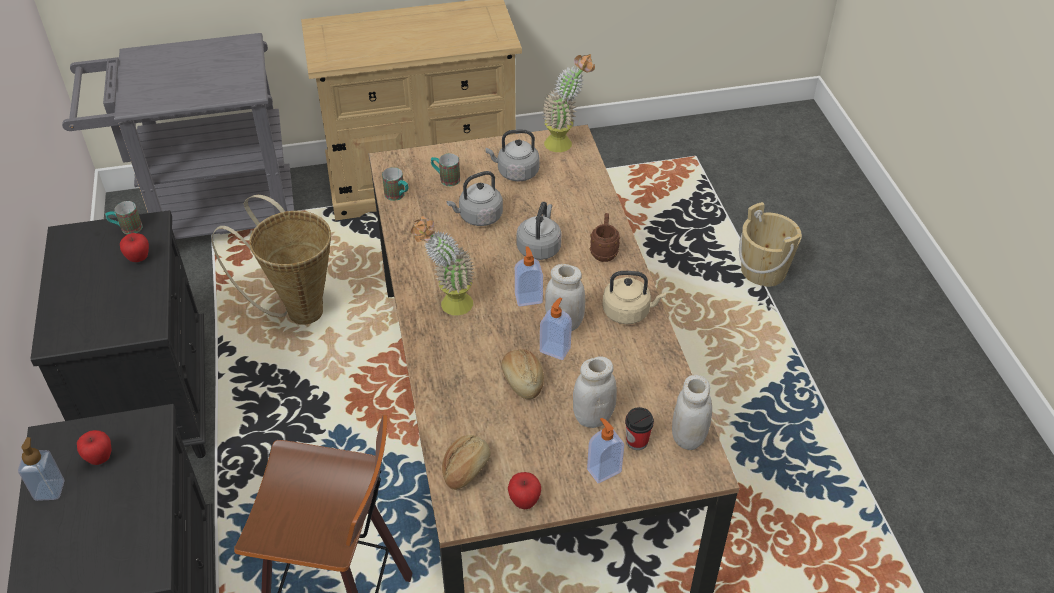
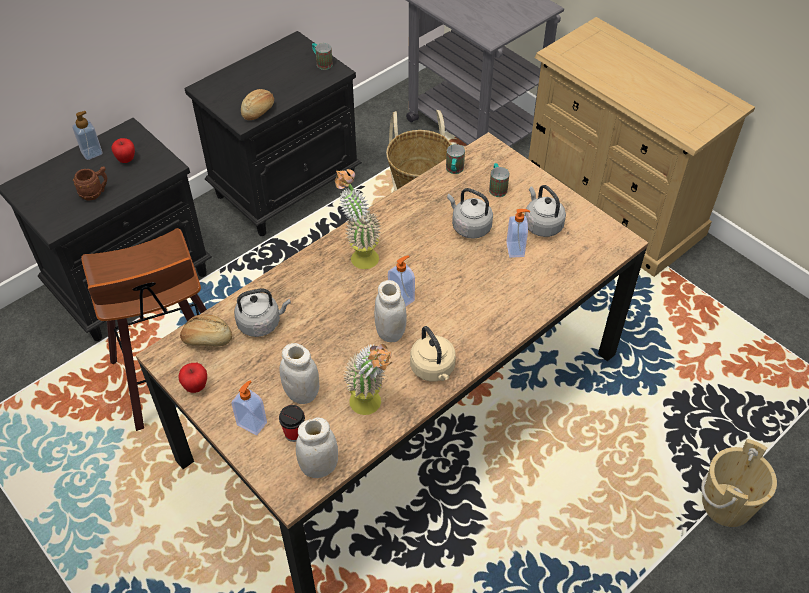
camera: 60 degrees right, 5 degrees up
apple [120,233,149,262] -> none
bread [502,349,544,399] -> bread moved to [241,89,274,120]
grey kettle [516,202,562,260] -> grey kettle moved to [234,288,291,337]
soap dispenser [540,298,572,360] -> soap dispenser moved to [507,209,530,258]
potted plant [543,54,595,152] -> potted plant moved to [343,344,392,415]
brown mug [590,213,620,262] -> brown mug moved to [73,166,107,201]

